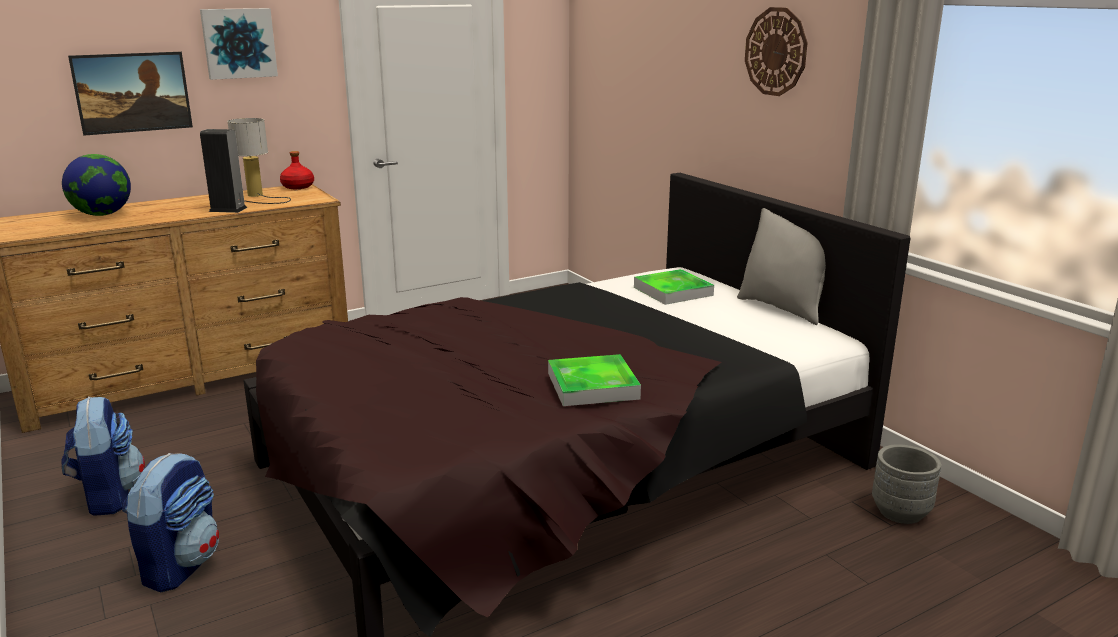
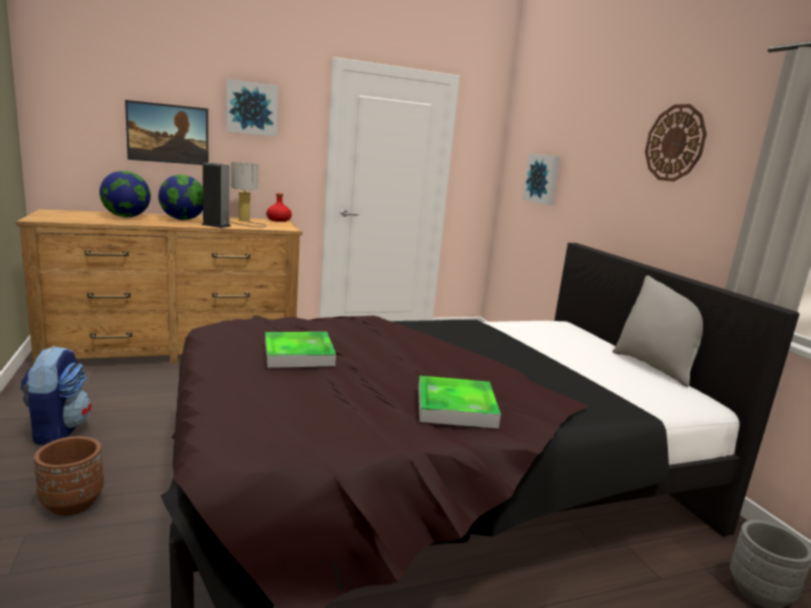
camera: 10 degrees right, 5 degrees down
backpack [122,453,219,592] -> brown planter [34,436,104,516]
tray [634,269,714,305] -> tray moved to [265,332,336,368]
none -> globe [158,175,203,220]
none -> picture [522,154,560,205]

